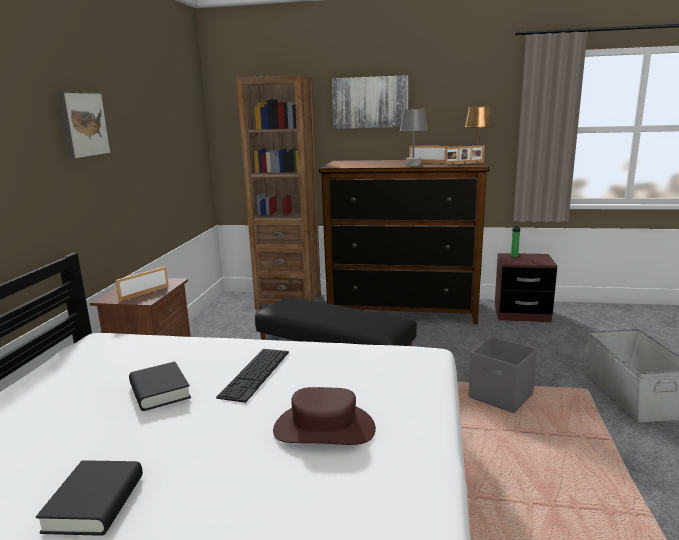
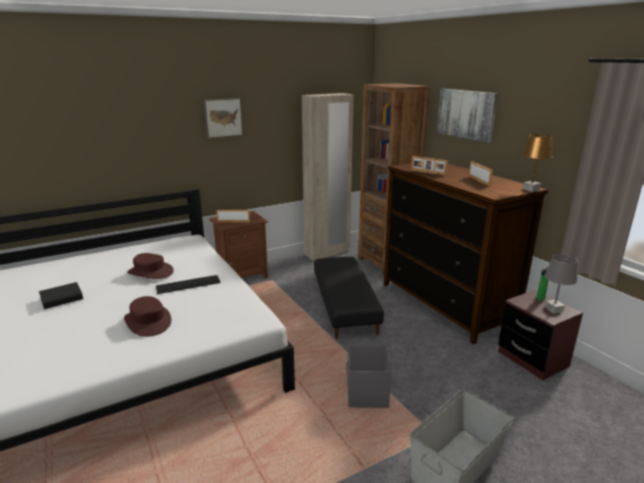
camera: 50 degrees right, 5 degrees up
black book [129,362,191,411] -> brown hat [127,253,174,279]
grey table lamp [399,109,428,166] -> grey table lamp moved to [545,254,578,314]
picture frame [445,145,485,165] -> picture frame moved to [411,156,447,176]
none -> beige wardrobe [302,93,354,260]

